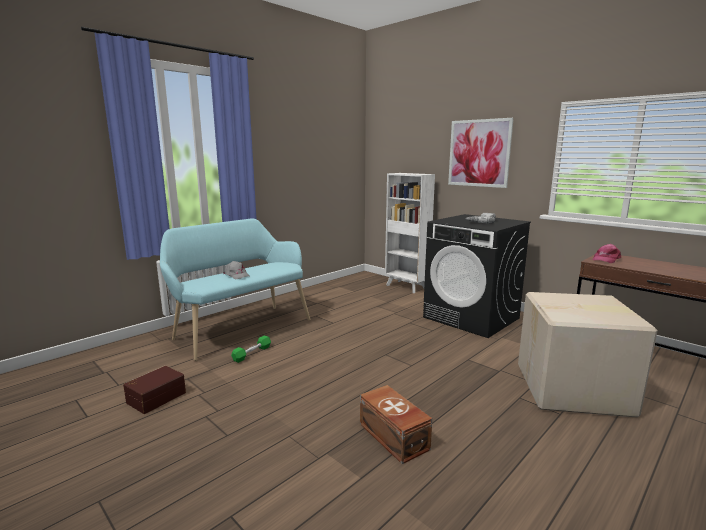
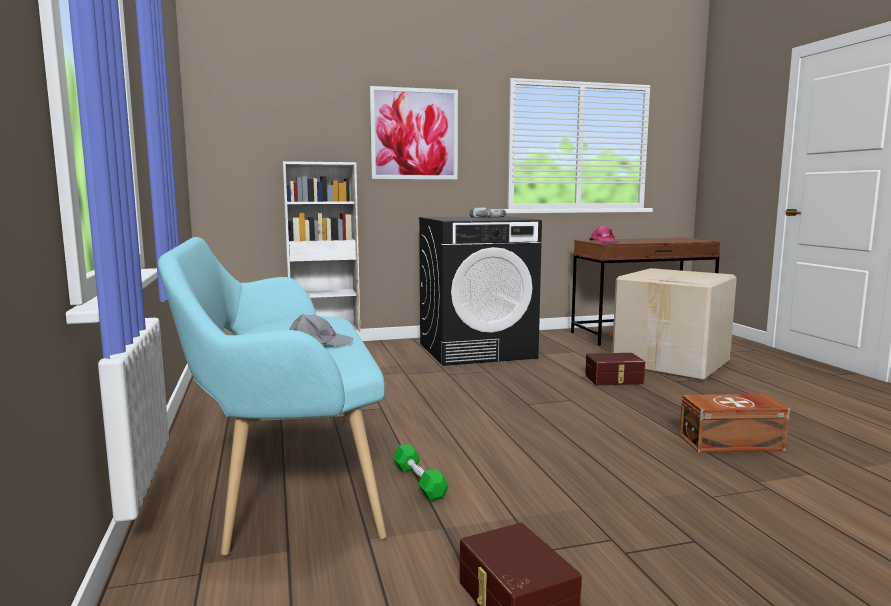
camera: 60 degrees left, 5 degrees down
none -> brown storage box [585,353,645,385]

